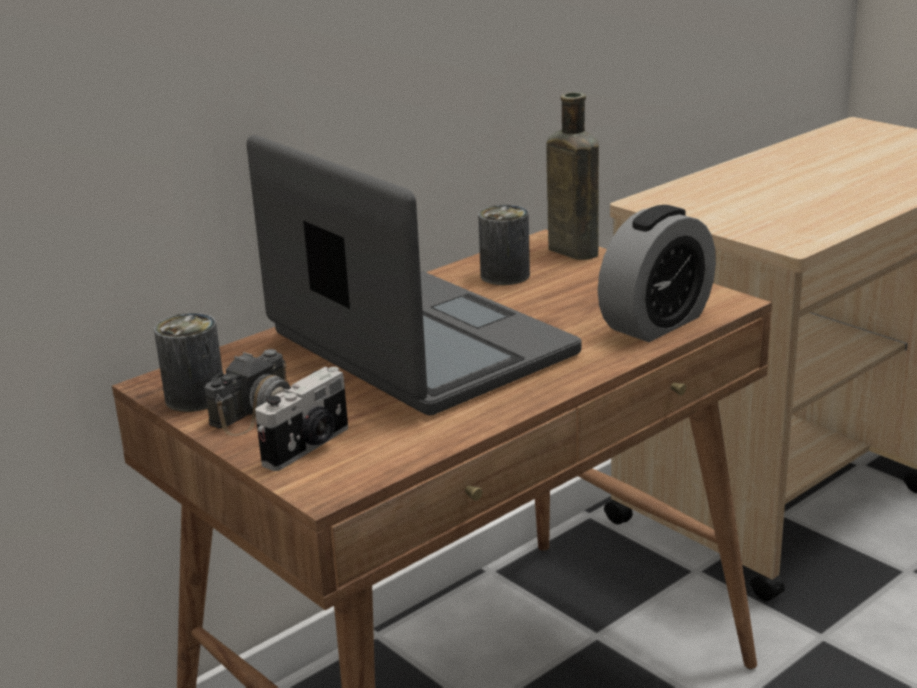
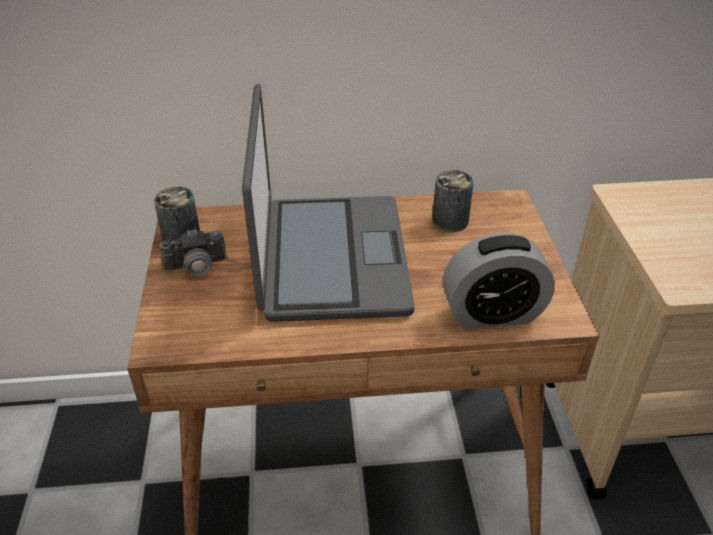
camera: 35 degrees right, 15 degrees up
camera [255,367,348,471] -> none
brown bottle [547,92,599,260] -> none

